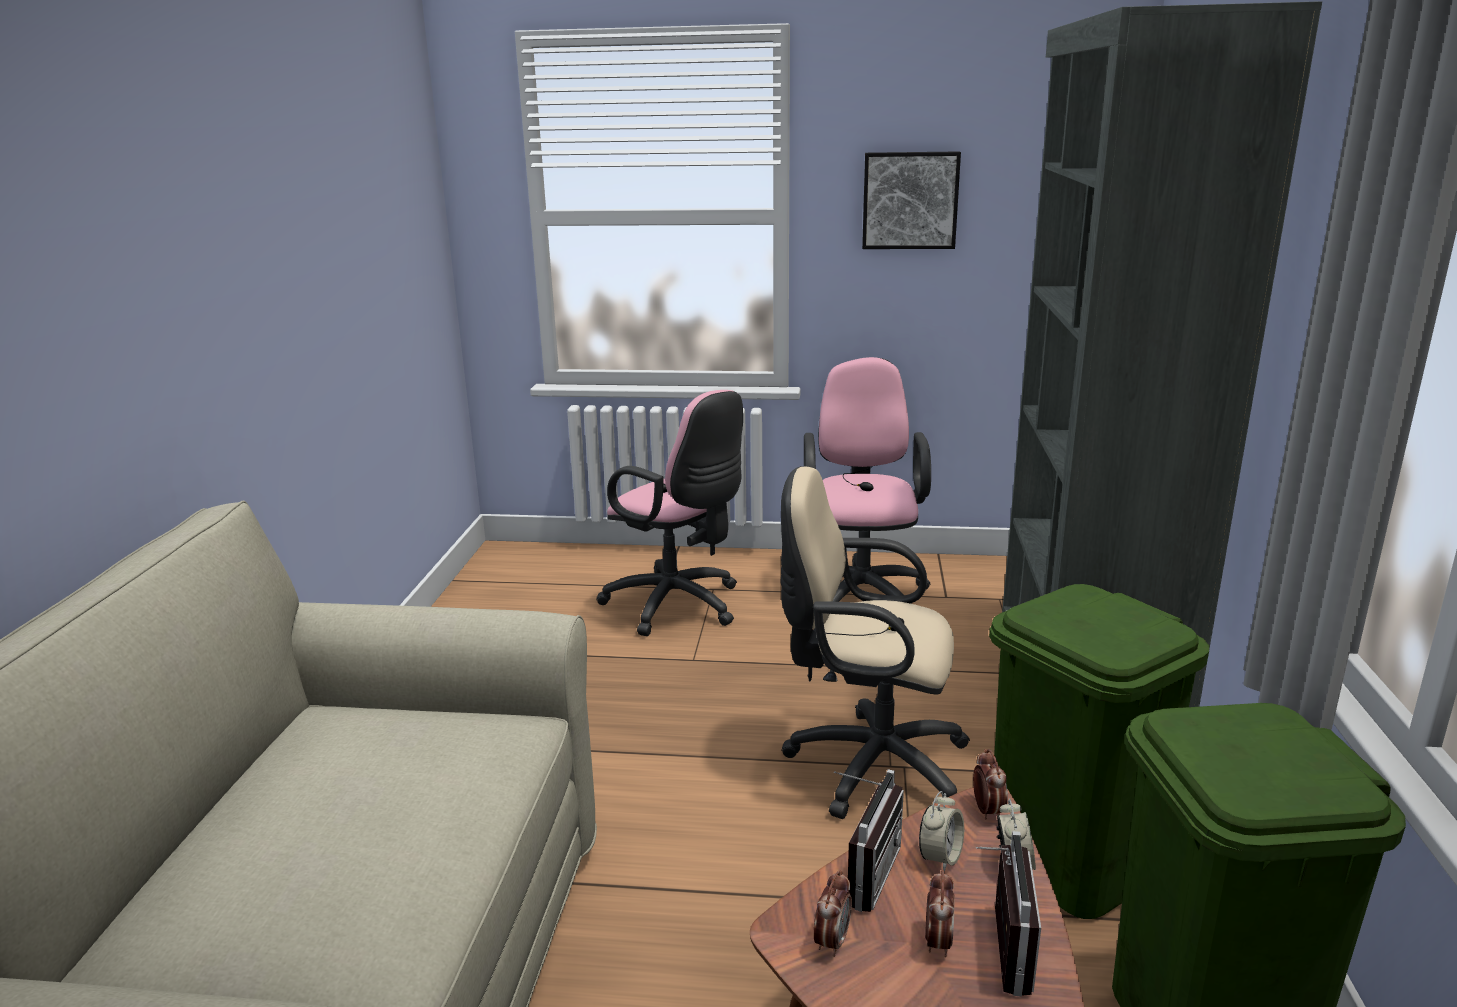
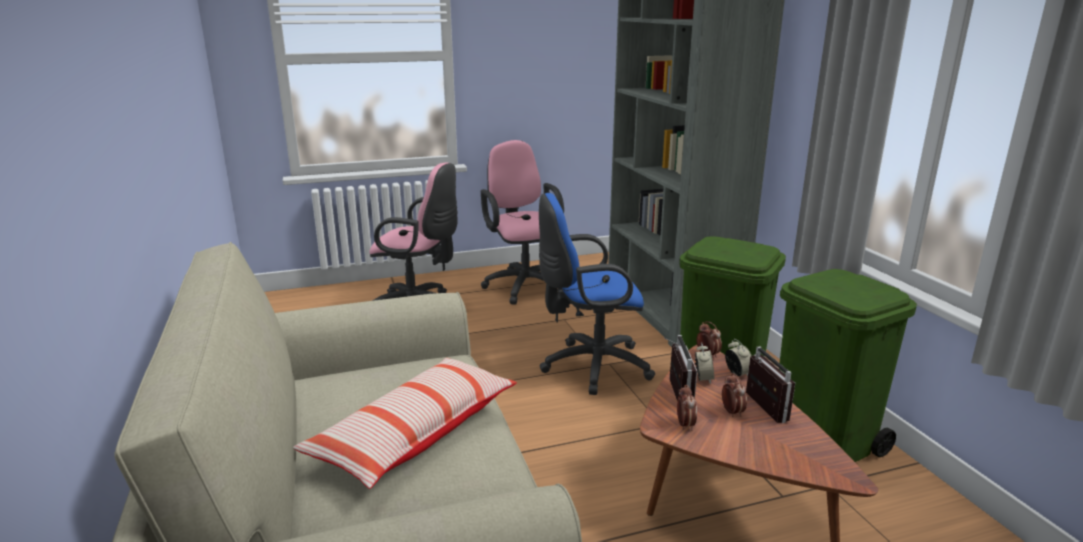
camera: 25 degrees left, 0 degrees up
beige office chair [781,466,970,819] -> blue office chair [539,193,655,395]
picture [862,151,961,249] -> none
none -> pillow [293,358,517,489]

